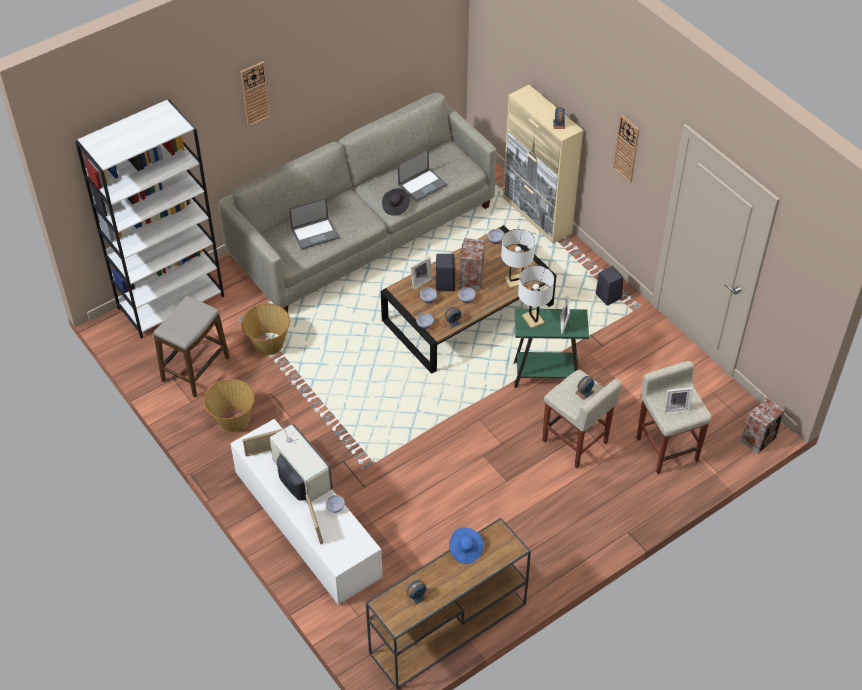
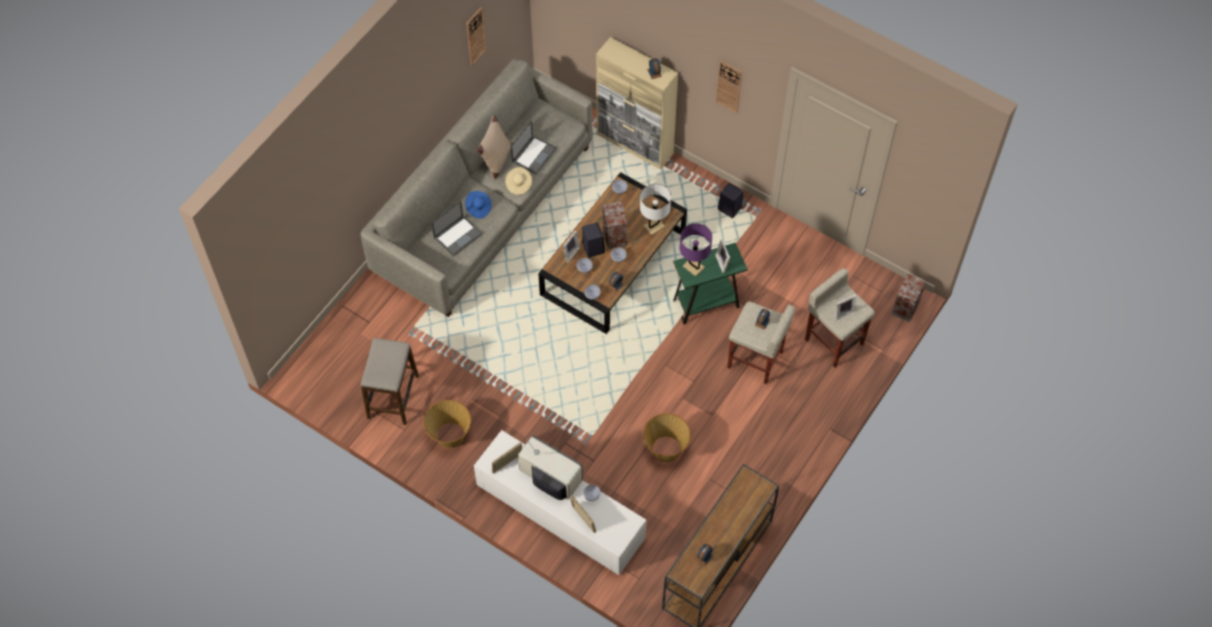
camera: 20 degrees left, 10 degrees up
white bookcase [75,100,224,338] -> none
wall clock [241,61,271,127] -> wall clock moved to [466,7,487,65]
basket [241,304,290,355] -> basket moved to [643,413,691,462]
black hat [382,188,410,216] -> beige hat [505,167,532,195]
blue hat [449,527,483,564] -> blue hat moved to [465,191,491,219]
white table lamp [518,265,554,329] -> purple table lamp [680,223,712,277]
none -> beige pillow [477,115,512,179]

